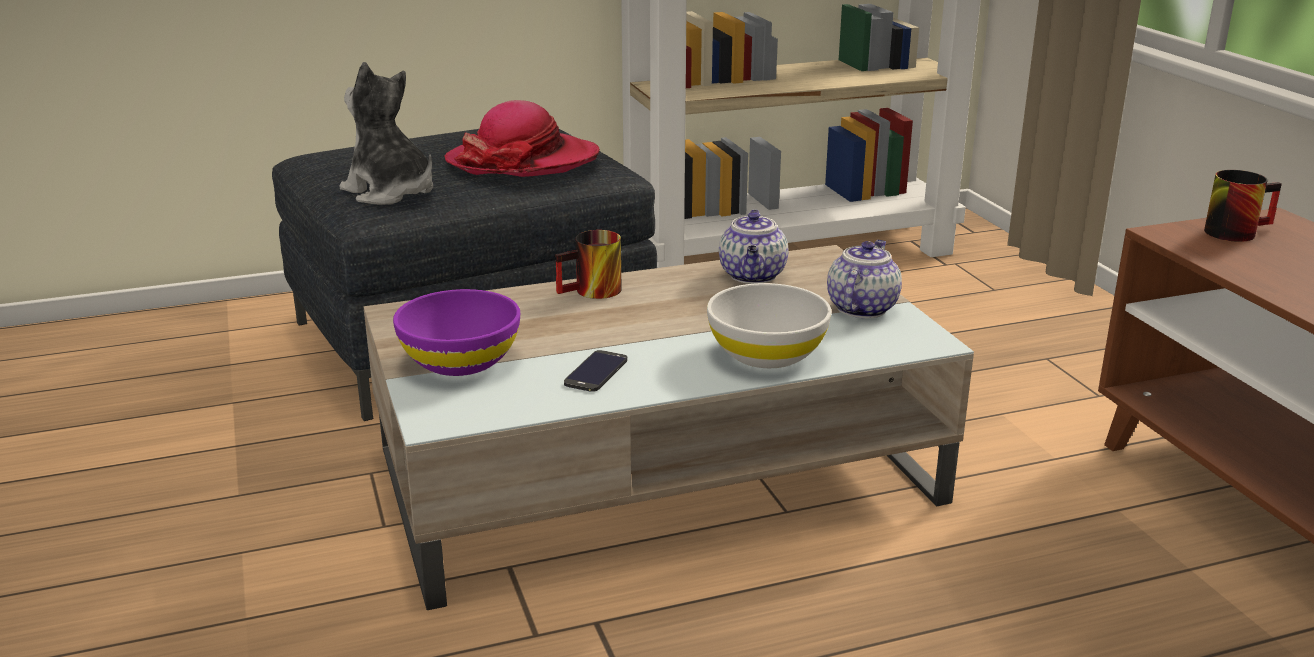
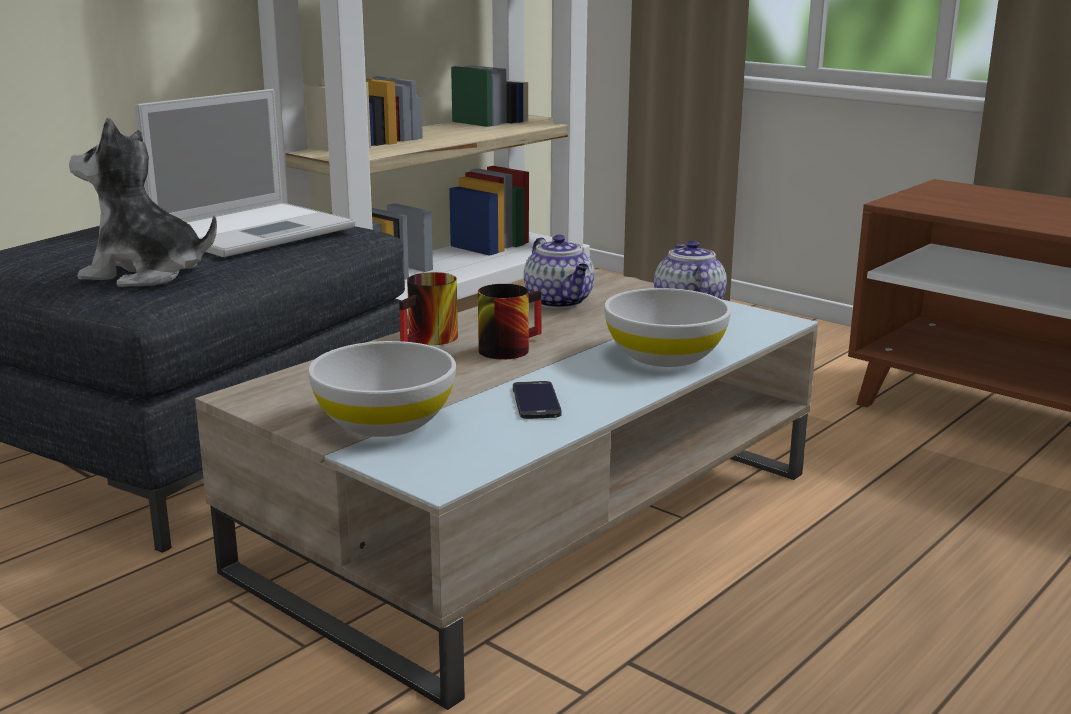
camera: 30 degrees left, 5 degrees down
purple bowl [393,289,520,376] -> white bowl [308,341,456,437]
hat [444,100,600,177] -> laptop [134,89,356,257]
mug [1204,170,1282,242] -> mug moved to [478,284,542,360]

